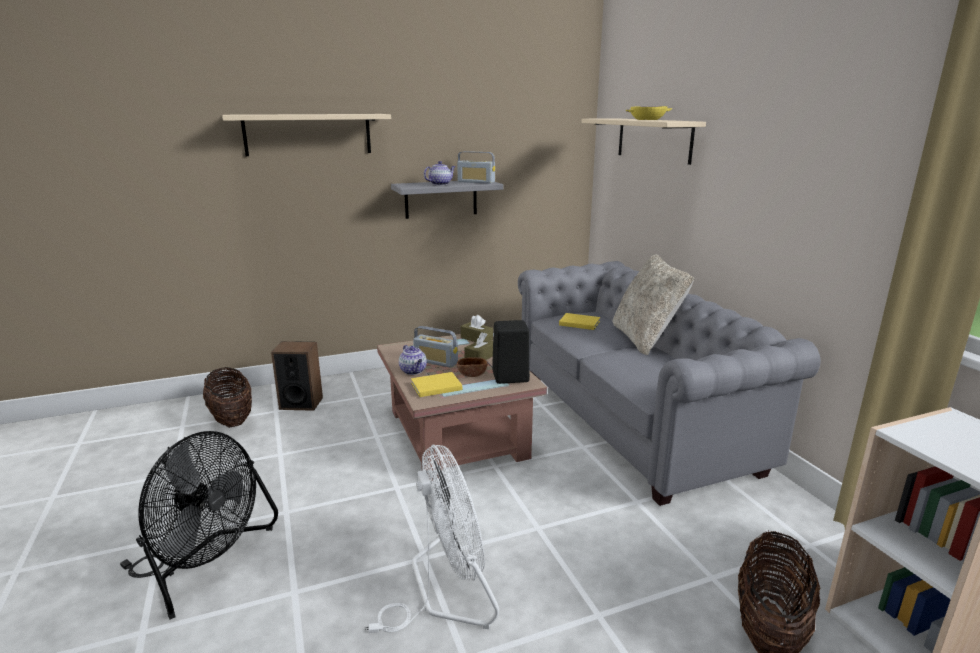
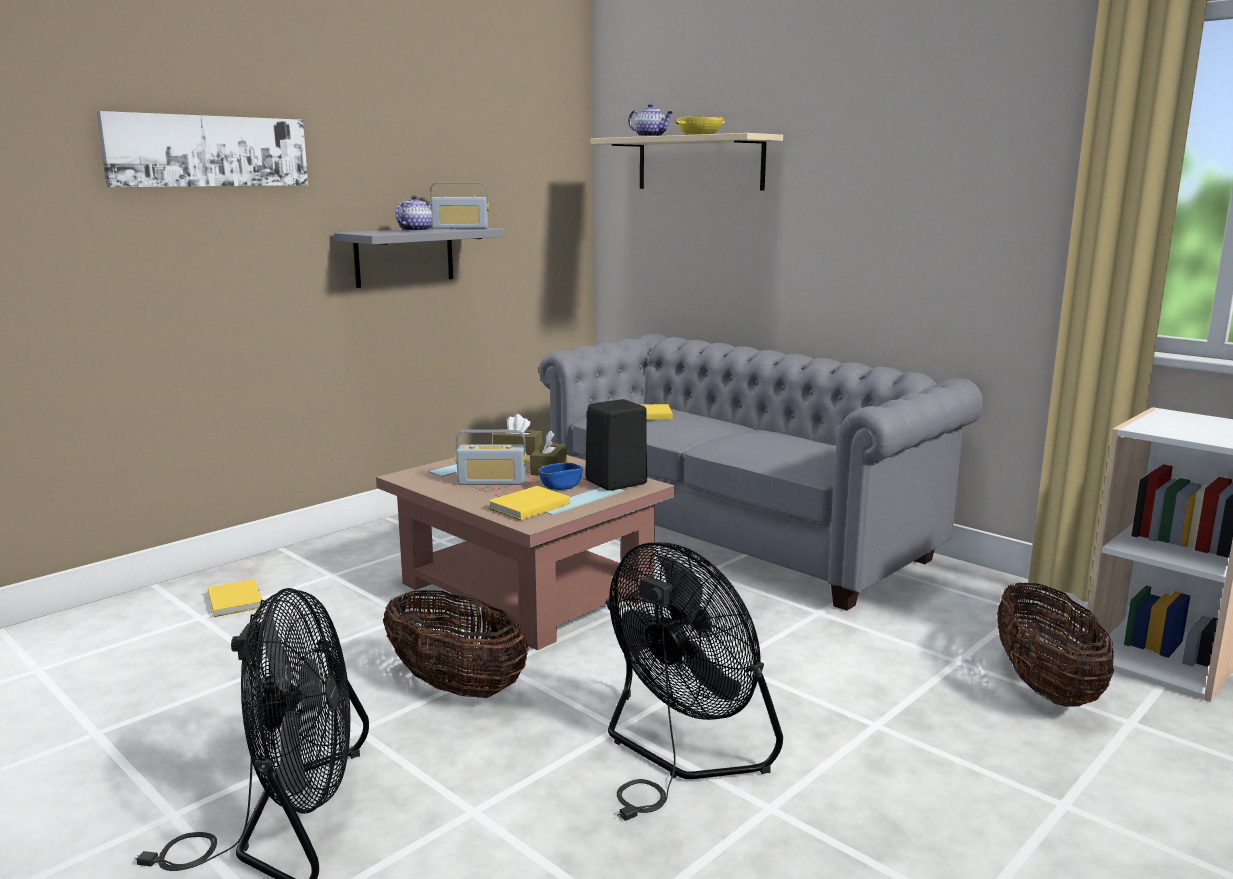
camera: 25 degrees left, 5 degrees down
basket [203,367,252,428] -> basket moved to [383,590,529,698]
beige shelf [222,114,391,156] -> picture [96,111,308,187]
speaker [271,341,323,411] -> yellow book [208,579,262,617]
white fan [365,444,499,633] -> black fan [605,542,783,821]
teapot [399,345,427,375] -> teapot moved to [628,104,673,137]
brown bowl [457,357,488,377] -> blue bowl [539,463,583,490]
beige pillow [612,254,694,355] -> none

